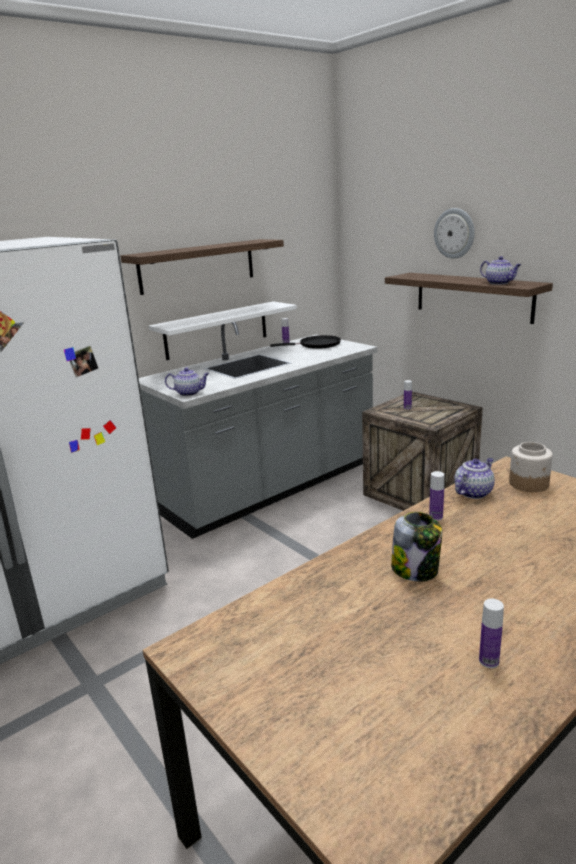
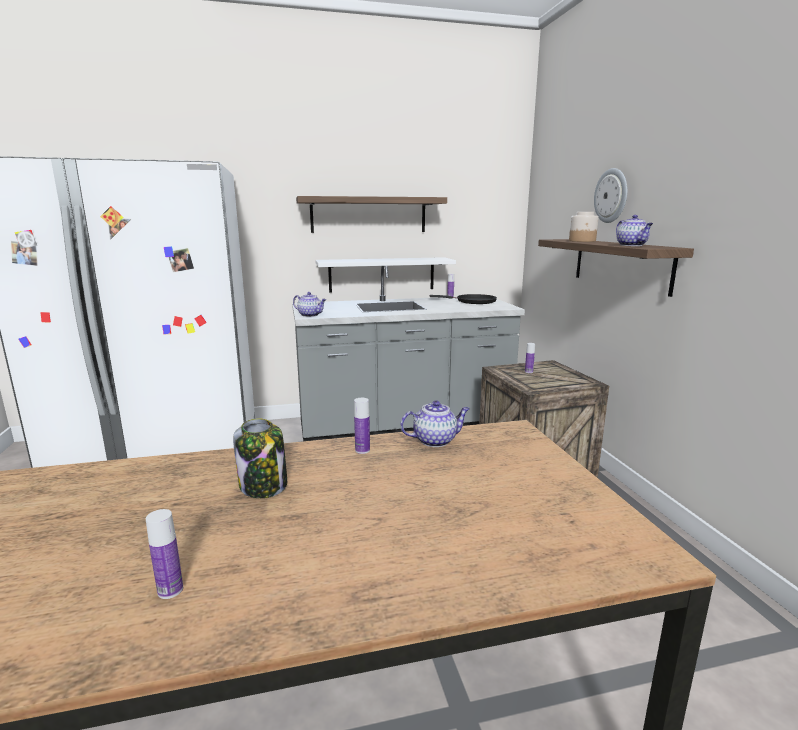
camera: 25 degrees right, 5 degrees down
jar [509,442,553,492] -> jar moved to [569,212,599,242]

